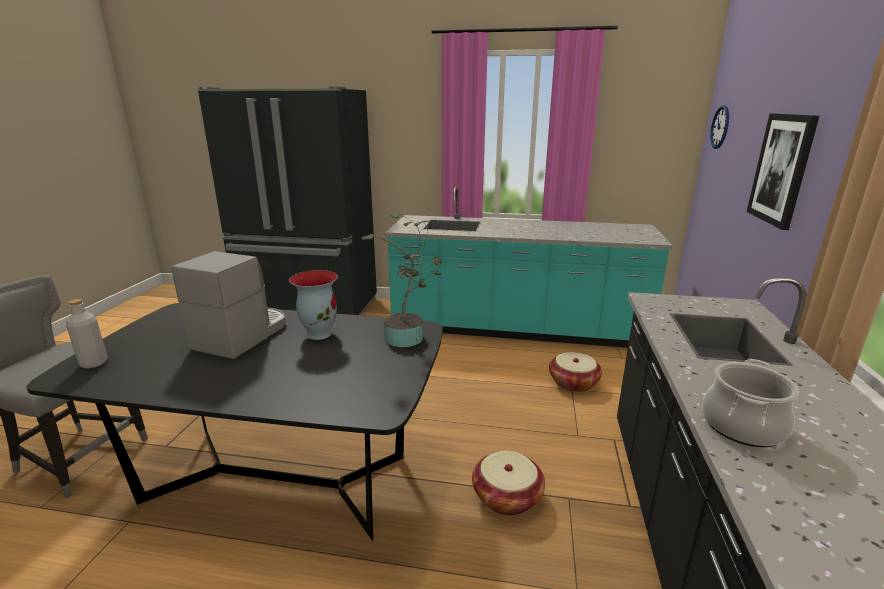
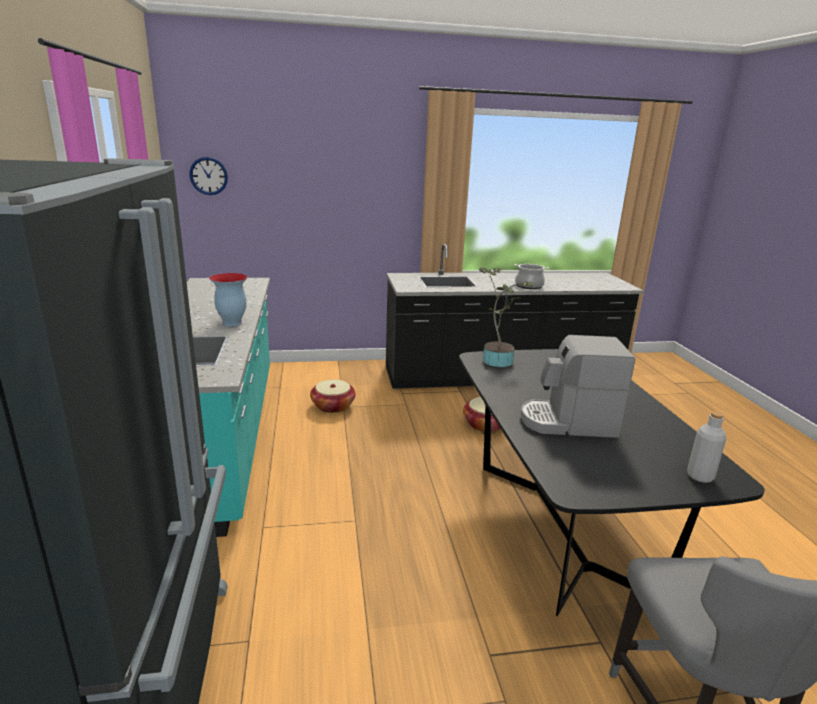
camera: 110 degrees left, 0 degrees up
vase [289,270,338,340] -> vase moved to [209,273,248,327]
picture [747,114,819,230] -> none

